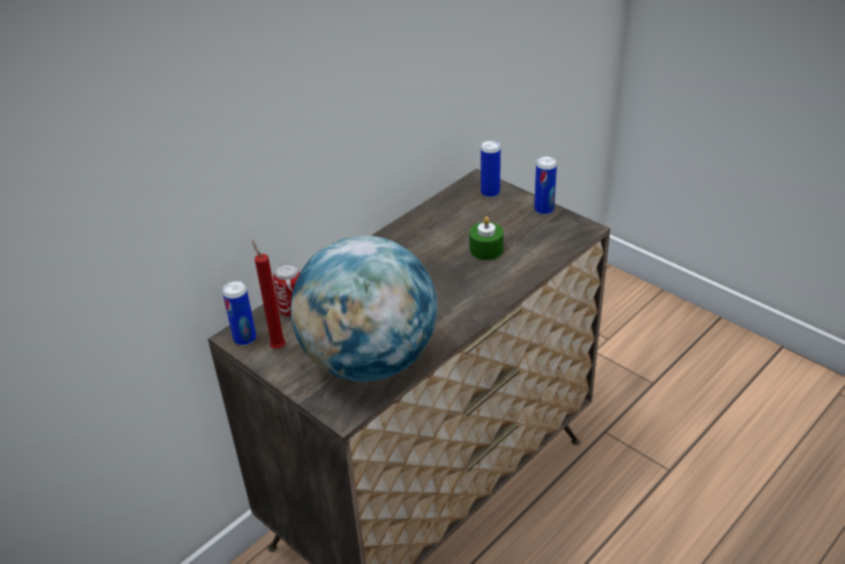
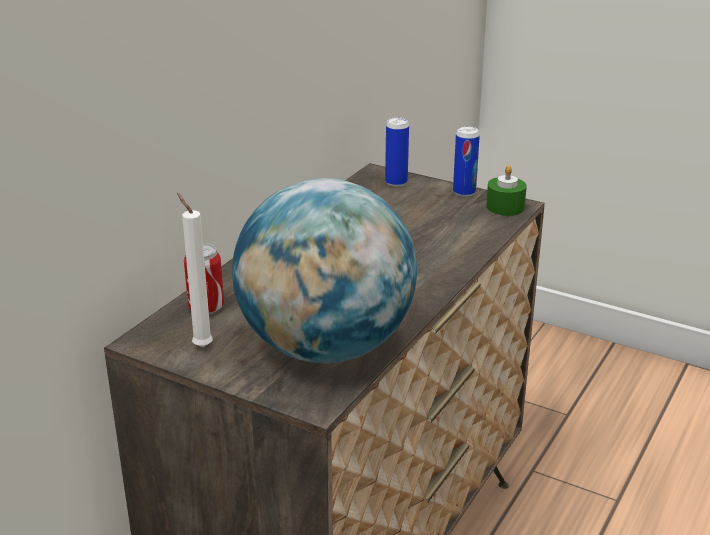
camera: 15 degrees left, 10 degrees down
can [223,280,256,346] -> none
red candle [252,240,286,349] -> white candle [177,193,213,347]
green candle [469,216,504,260] -> green candle moved to [486,165,527,216]

